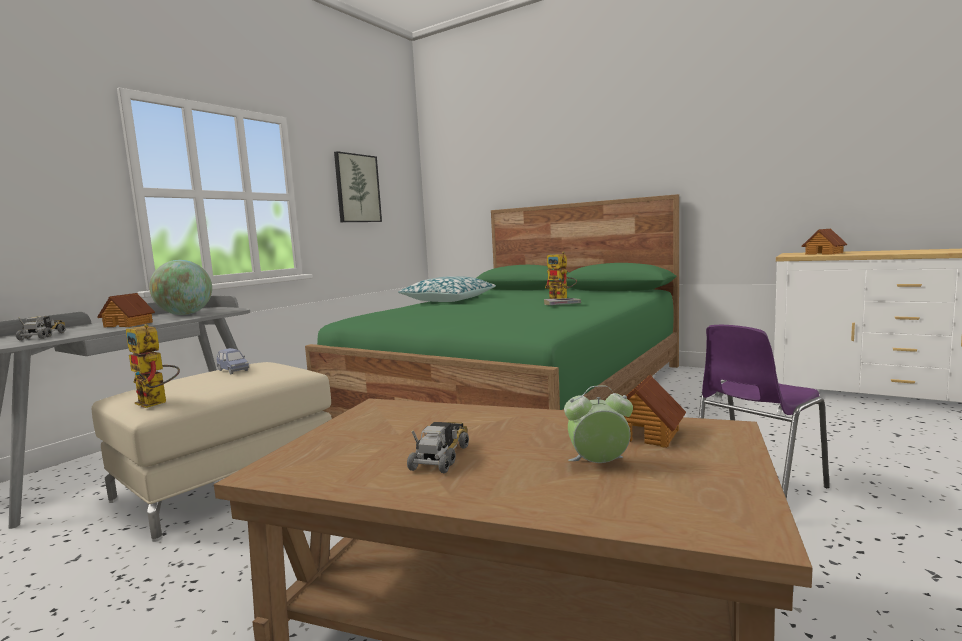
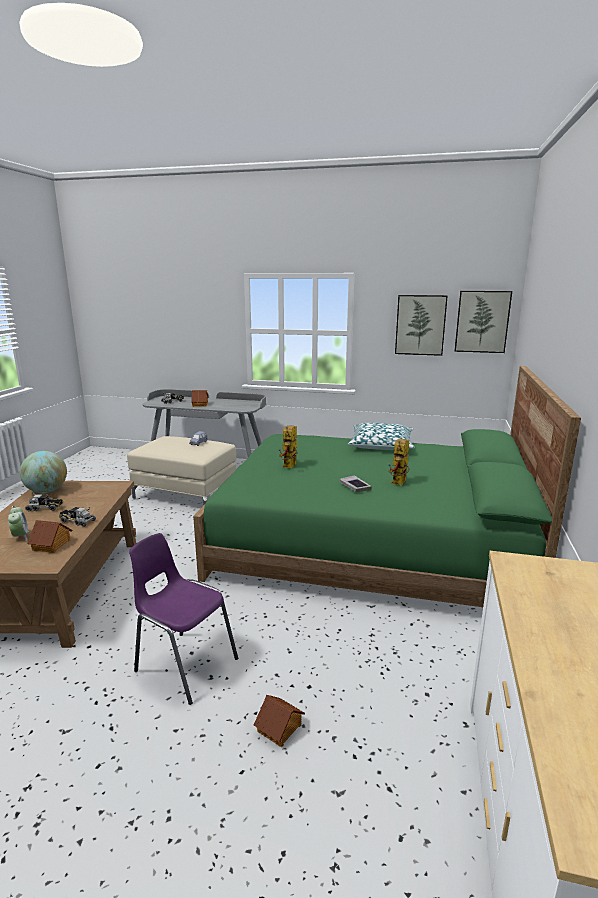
camera: 70 degrees right, 10 degrees up
toy robot [126,324,180,408] -> toy robot moved to [279,425,298,468]
globe [149,260,212,315] -> globe moved to [20,451,67,493]
toy house [802,229,847,255] -> toy house moved to [254,694,305,747]
none -> toy truck [59,507,96,527]
none -> picture [455,291,512,353]

